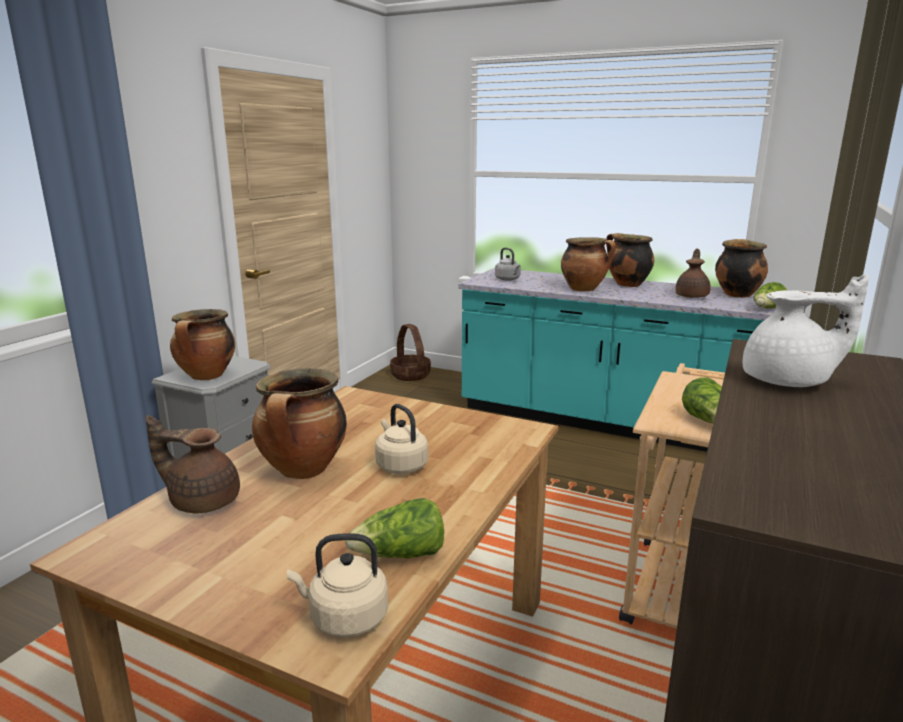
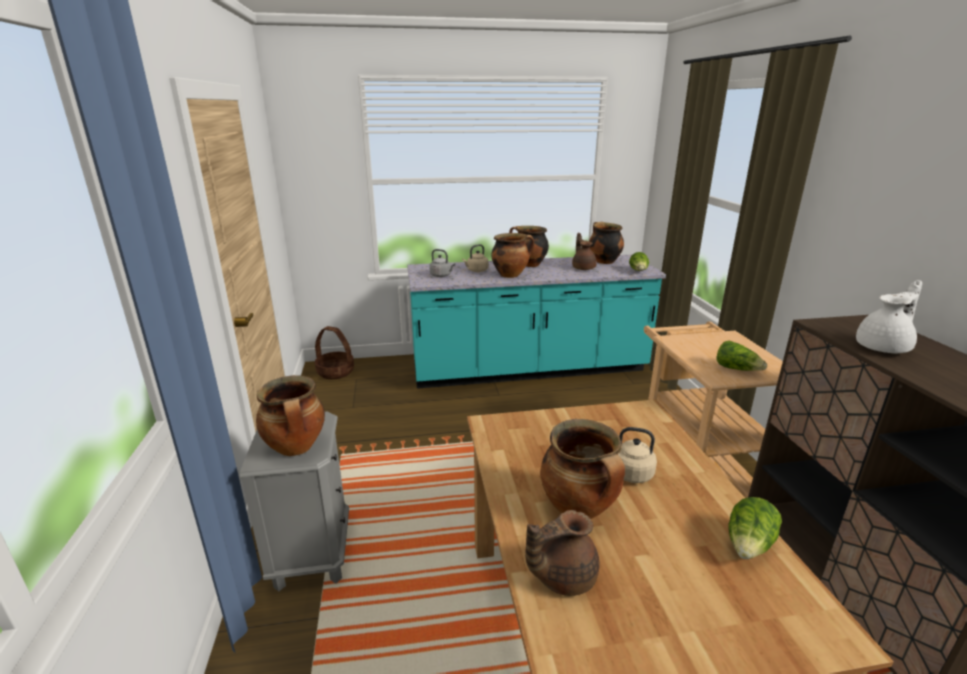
camera: 35 degrees left, 5 degrees up
beige kettle [287,533,388,637] -> beige kettle moved to [462,244,489,272]

